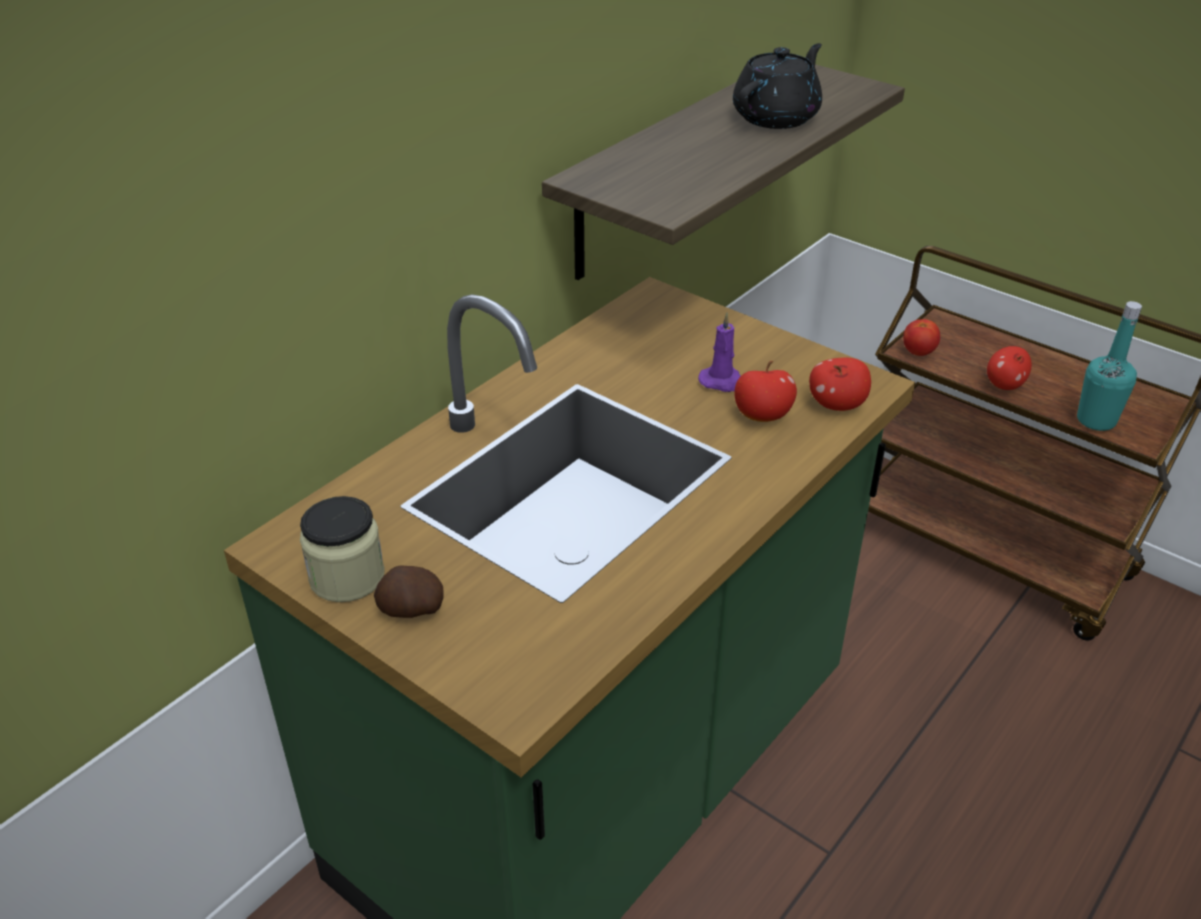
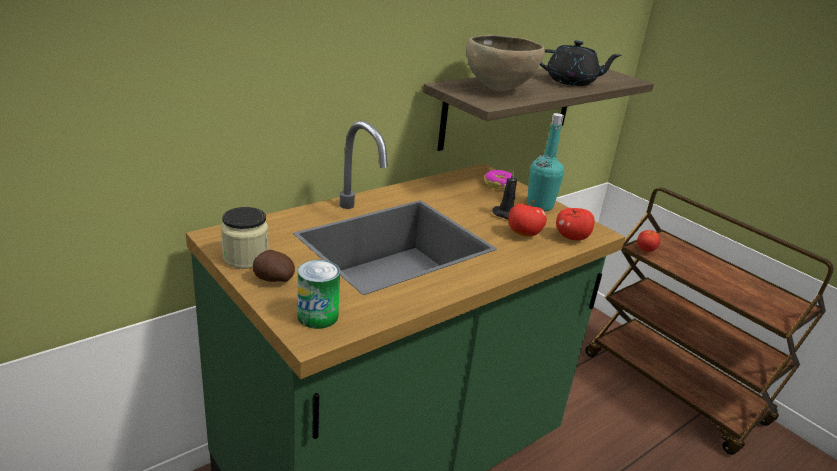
camera: 10 degrees right, 10 degrees down
purple candle [698,313,741,392] -> black candle [492,170,517,220]
black teapot [733,43,822,129] -> black teapot turned 45 degrees clockwise [540,40,622,86]
apple [987,346,1032,390] -> none
turquoise bottle [1077,301,1142,431] -> turquoise bottle moved to [527,113,564,211]
none -> can [298,260,340,329]
none -> brown bowl [466,35,545,91]
none -> donut [485,170,512,190]

